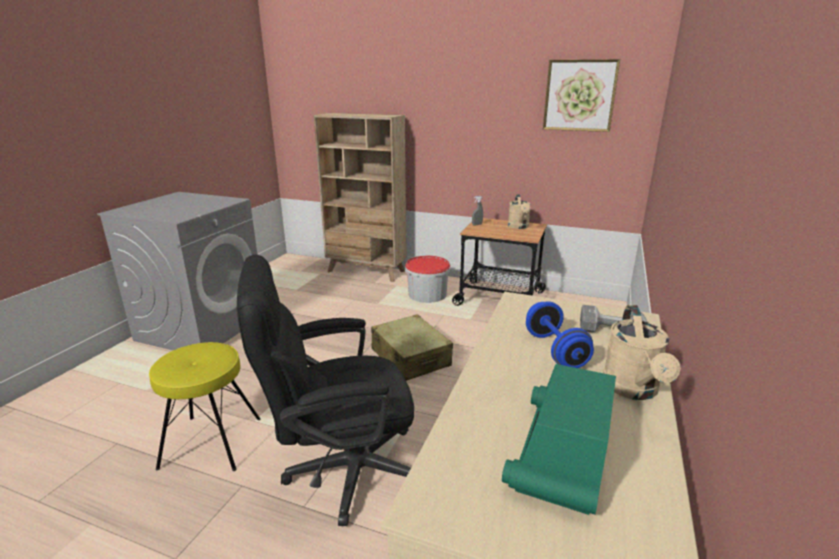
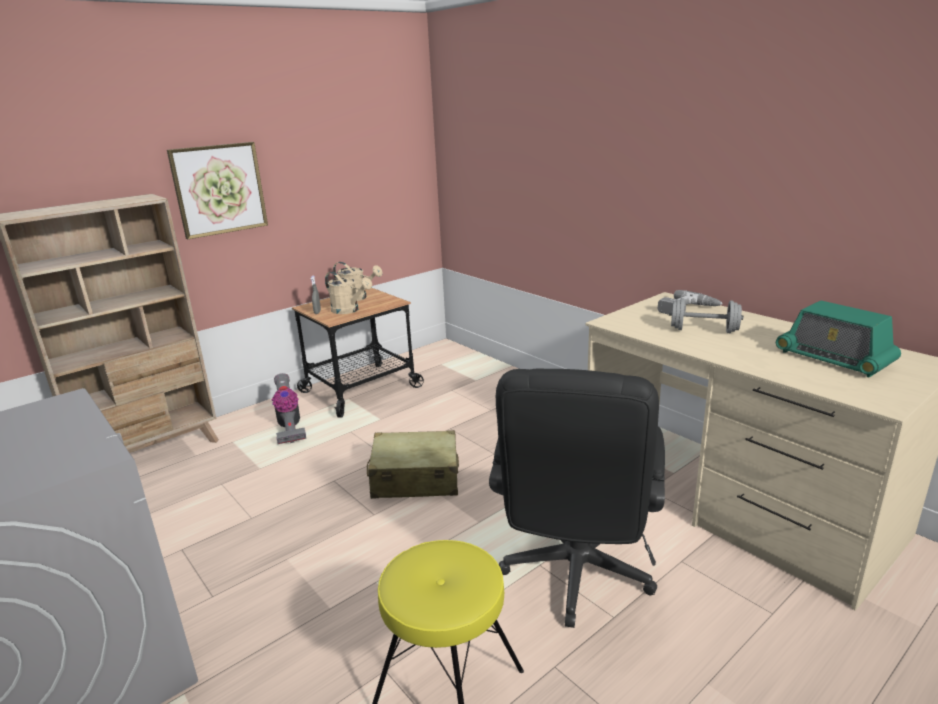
camera: 60 degrees left, 0 degrees up
bucket [405,256,450,303] -> vacuum cleaner [272,373,306,444]
blue dumbbell [526,301,594,368] -> grey dumbbell [669,298,743,333]
picture [543,59,620,132] -> picture moved to [167,142,268,239]
beige watering can [603,305,681,400] -> beige watering can moved to [325,272,372,314]

